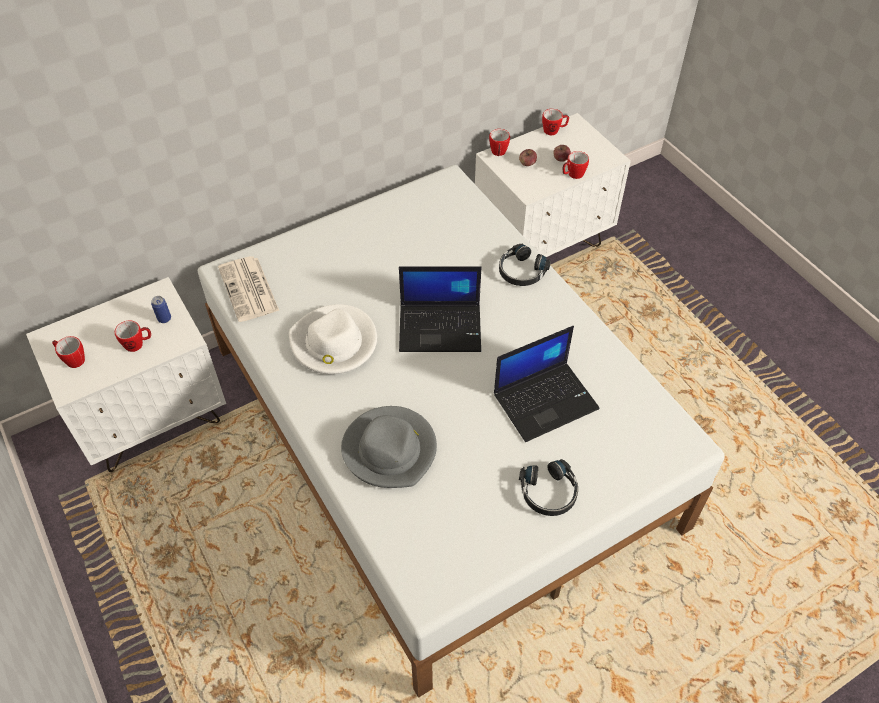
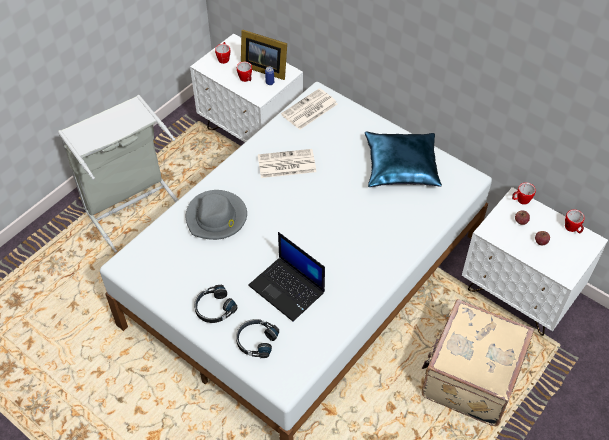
camera: 70 degrees right, 0 degrees up
white hat [289,304,377,374] -> newspaper [258,149,316,178]
laptop [399,266,482,352] -> none
black headphones [499,244,551,286] -> black headphones moved to [236,319,279,358]
mug [563,151,589,179] -> none
none -> grey laundry basket [58,95,179,253]
none -> picture frame [241,30,287,80]
none -> blue pillow [365,131,442,187]
none -> beige suitcase [421,299,534,426]

